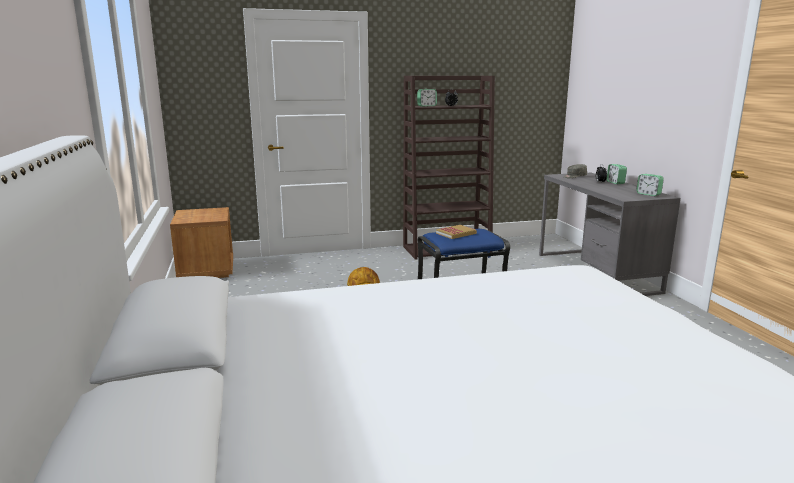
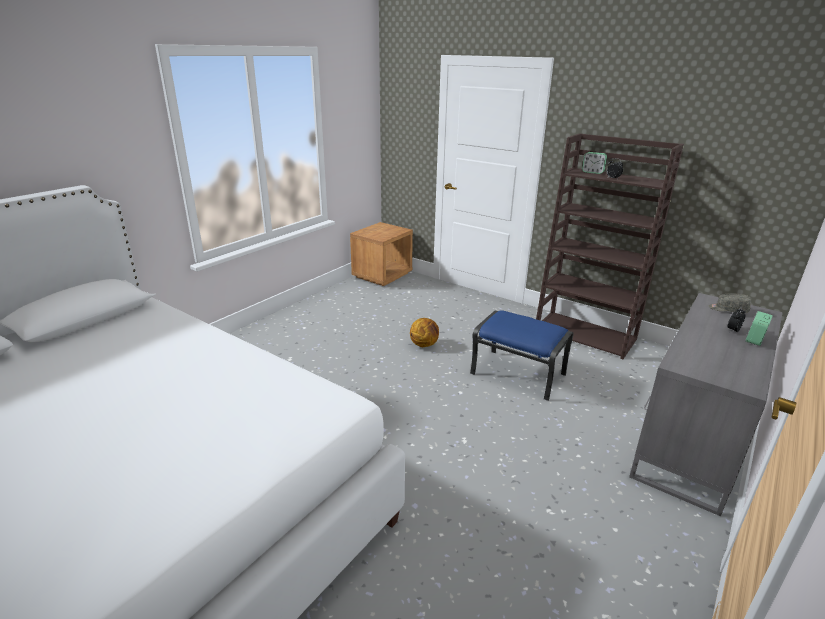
camera: 50 degrees right, 10 degrees up
book [436,225,477,239] -> none
alarm clock [636,174,664,196] -> none

